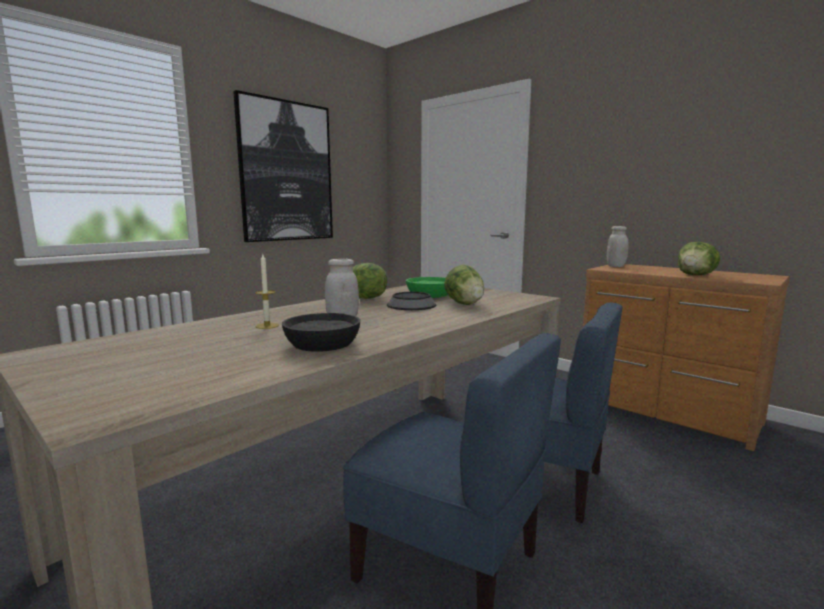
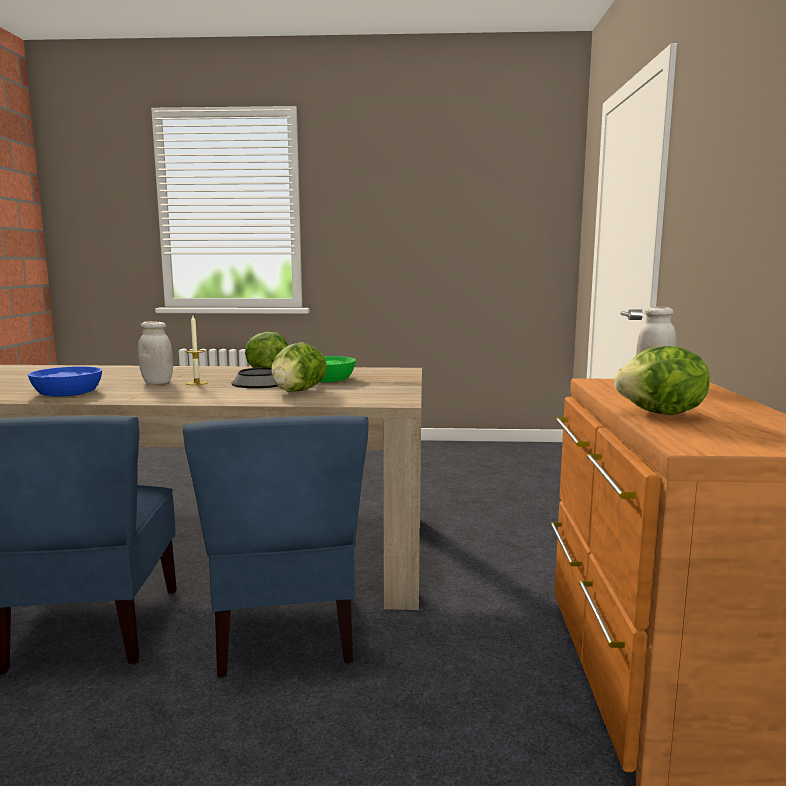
camera: 50 degrees right, 0 degrees up
picture [233,90,333,242] -> none
candle [255,254,279,329] -> candle moved to [186,316,208,385]
black bowl [282,313,361,352] -> blue bowl [28,366,102,396]

